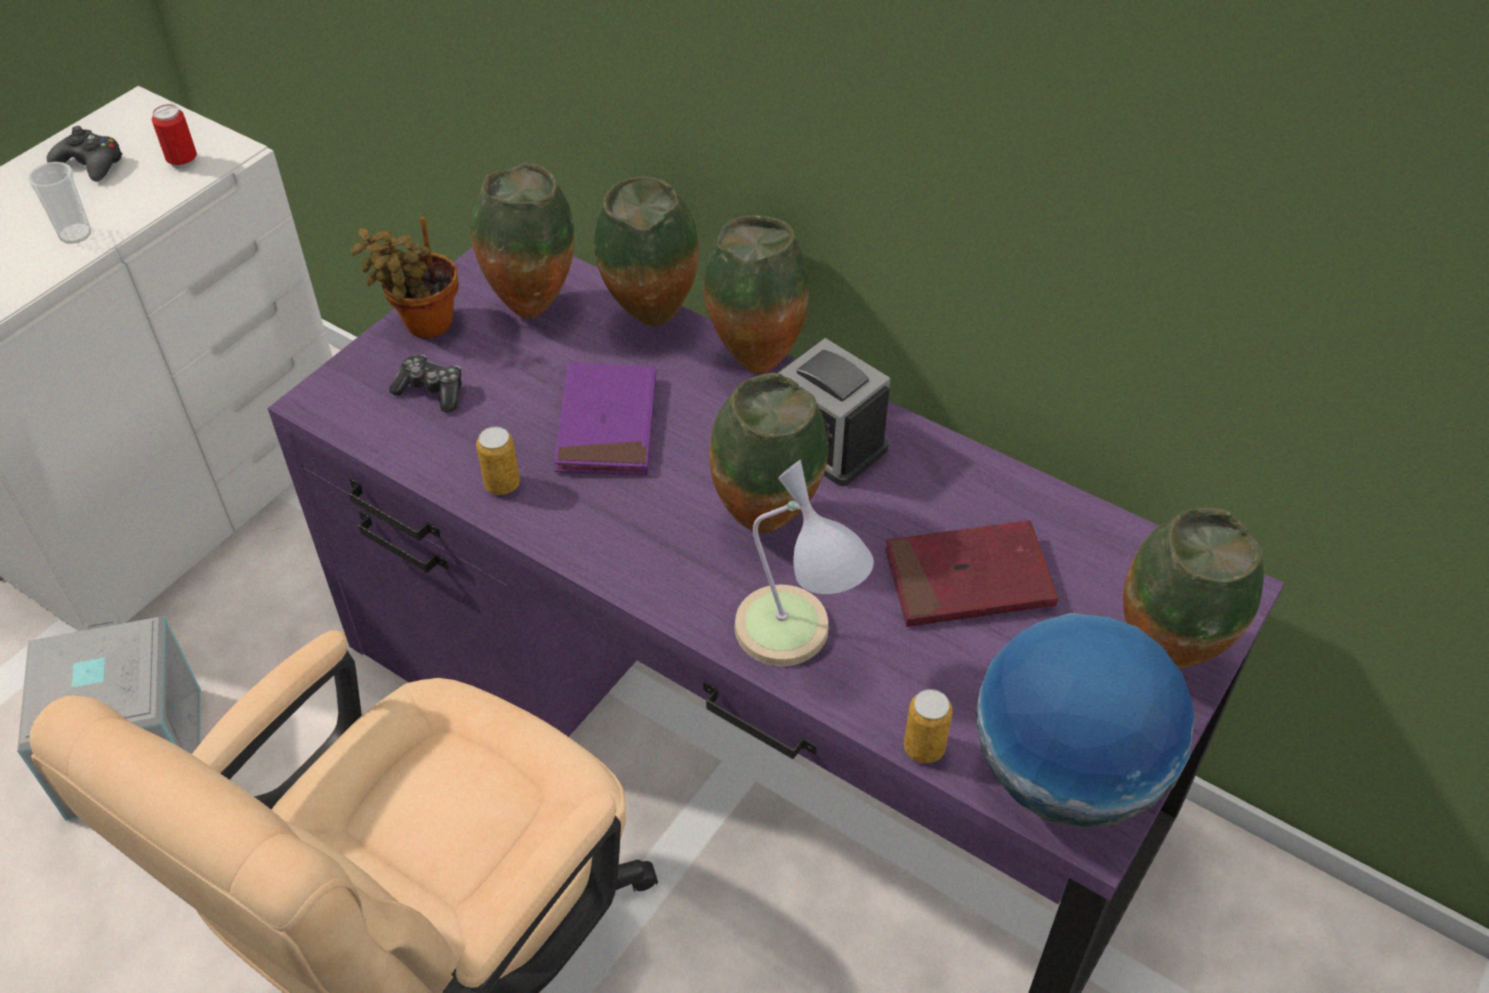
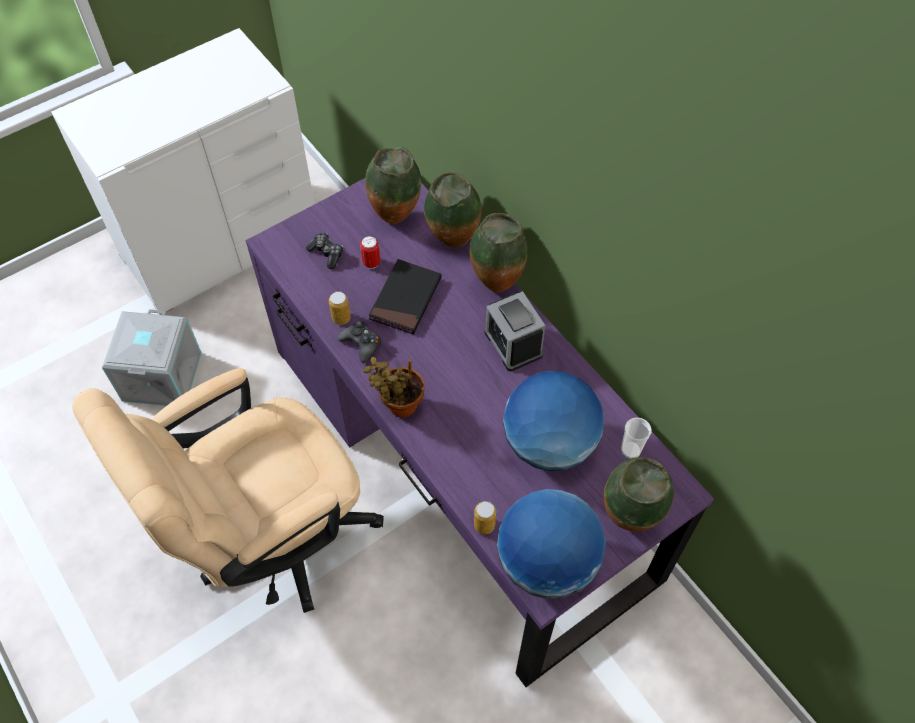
camera: 20 degrees right, 10 degrees up
cup [28,162,91,244] -> cup moved to [621,417,652,459]
black game controller [47,126,122,182] -> black game controller moved to [338,321,381,363]
can [152,105,197,169] -> can moved to [360,236,380,269]
potted plant [350,217,459,338] -> potted plant moved to [363,356,425,418]
purple book [554,363,656,475] -> black book [369,259,442,334]
vase [710,373,828,533] -> none
table lamp [735,460,874,666] -> none
red book [885,520,1058,627] -> globe [503,371,603,471]

